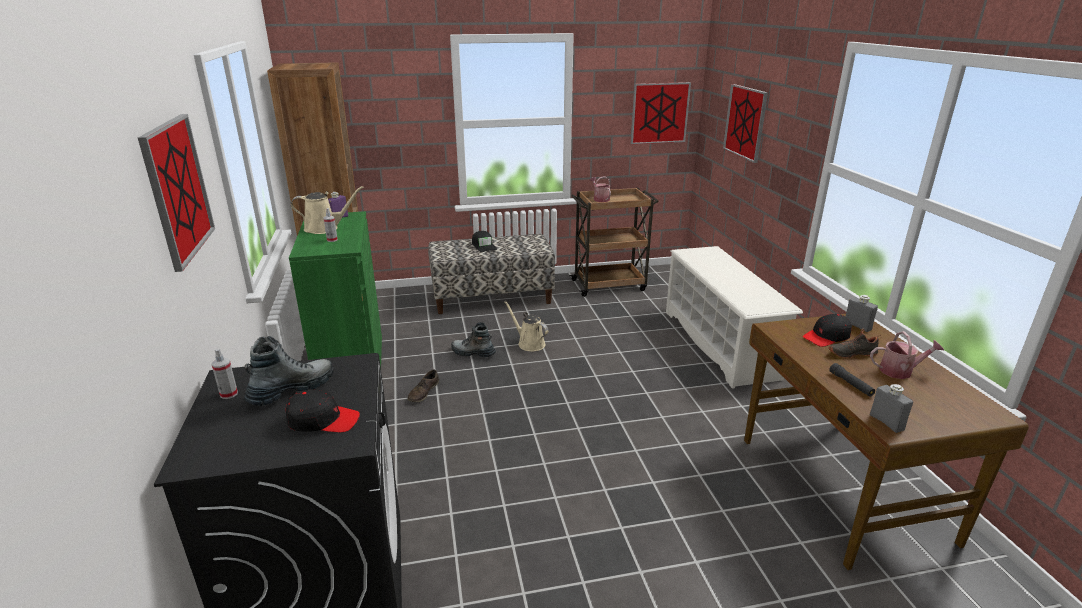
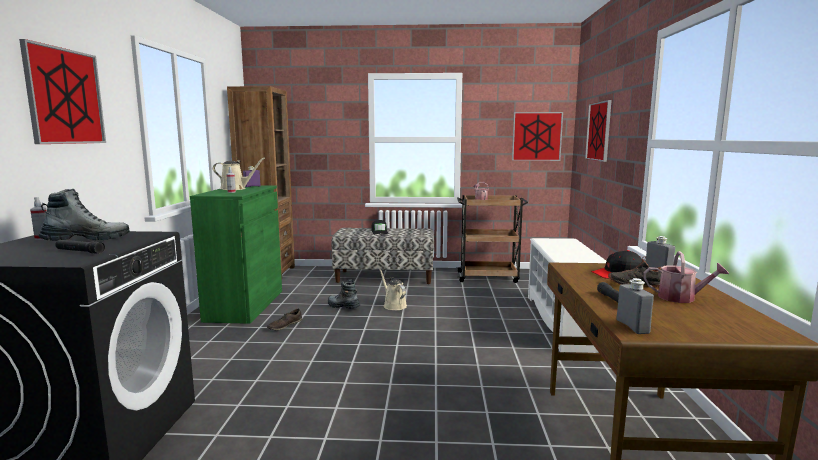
camera: 15 degrees right, 15 degrees down
black cap [286,390,360,432] -> black flashlight [55,240,105,254]

